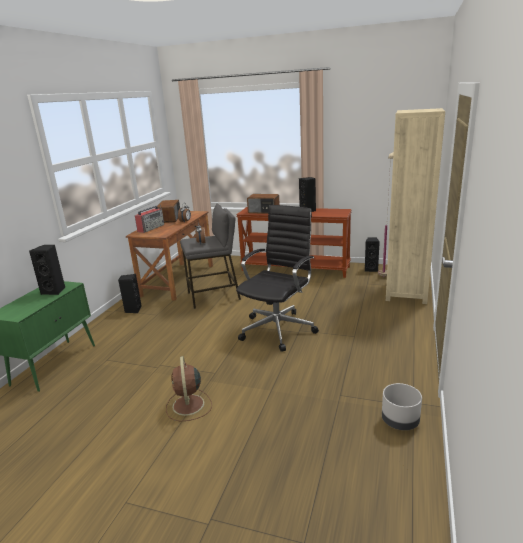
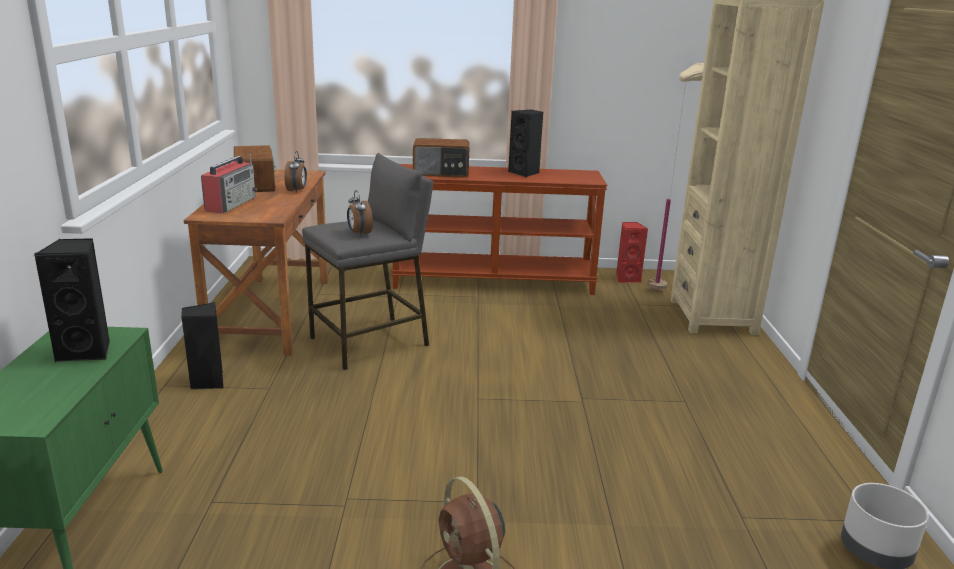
camera: 20 degrees left, 0 degrees up
black office chair [236,205,319,352] -> none
black speaker [364,238,380,272] -> red speaker [616,222,648,283]

